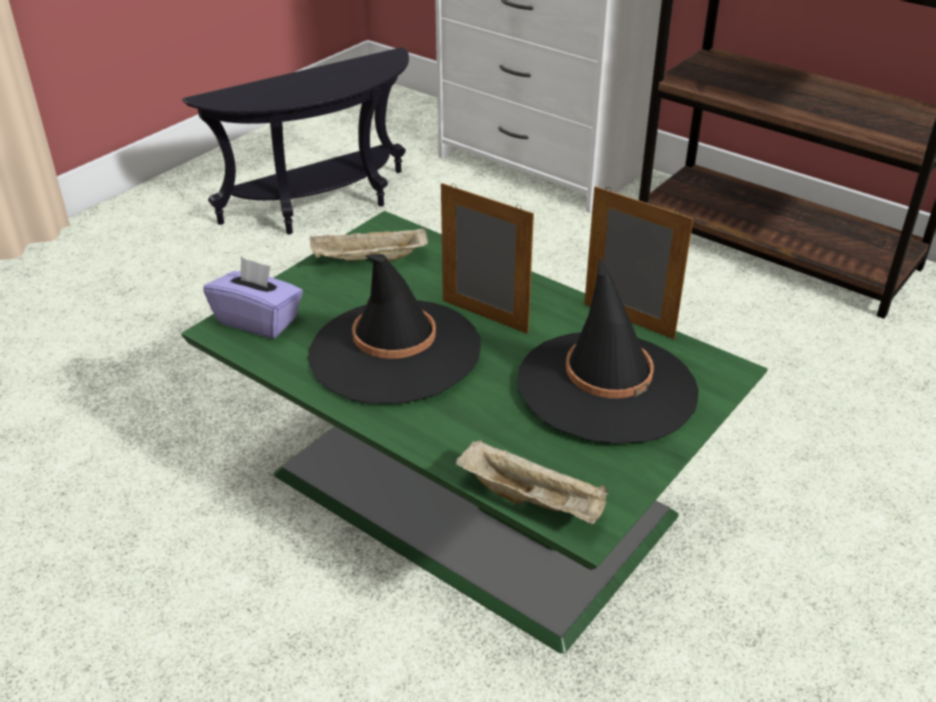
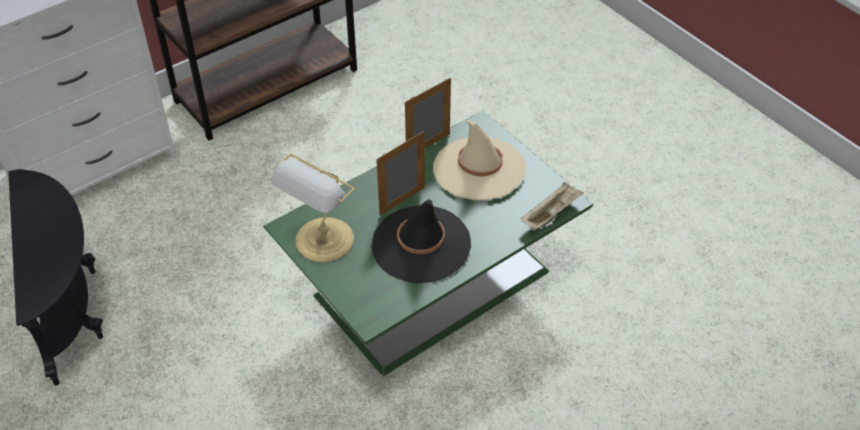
camera: 75 degrees left, 10 degrees up
purple tissue box [203,257,303,338] -> none
beige tray [310,227,428,261] -> table lamp [271,154,355,262]
black hat [518,256,699,444] -> beige hat [433,120,526,200]

